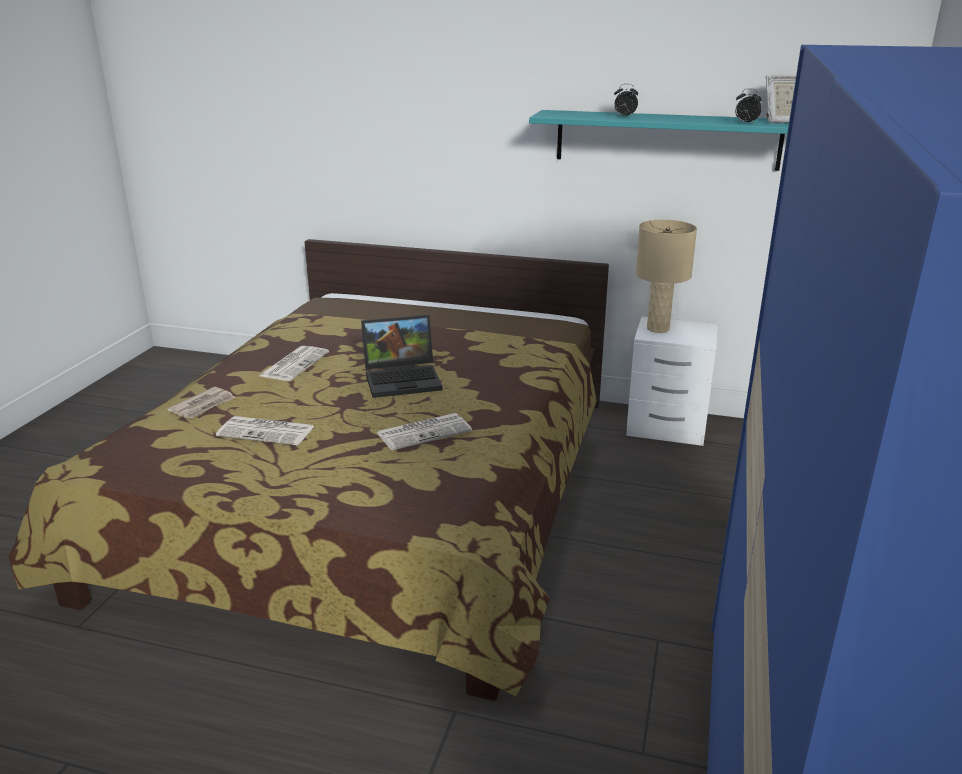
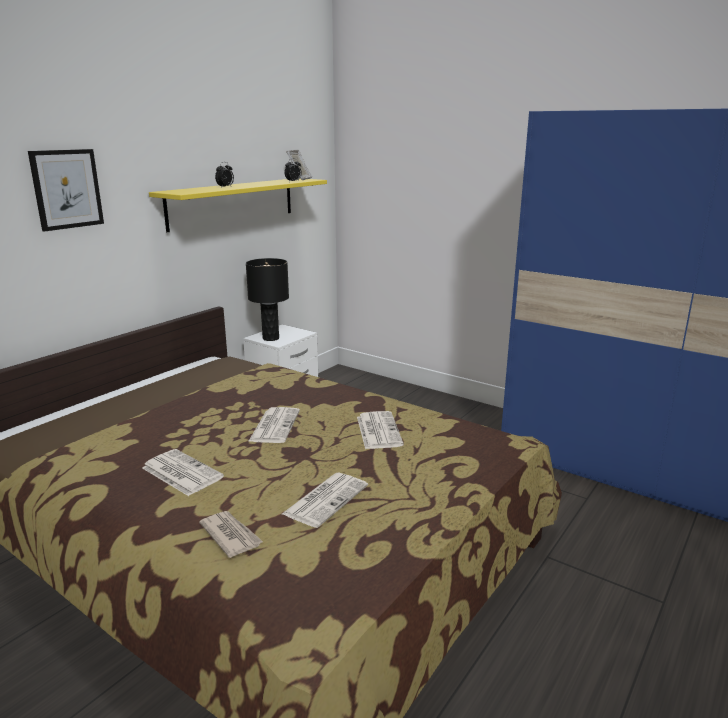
camera: 70 degrees left, 5 degrees down
laptop [361,314,443,398] -> newspaper [248,407,300,443]
turquoise shelf [529,110,789,171] -> yellow shelf [149,178,327,232]
beige table lamp [635,220,697,333] -> black table lamp [246,258,289,341]
none -> picture [28,149,104,232]

